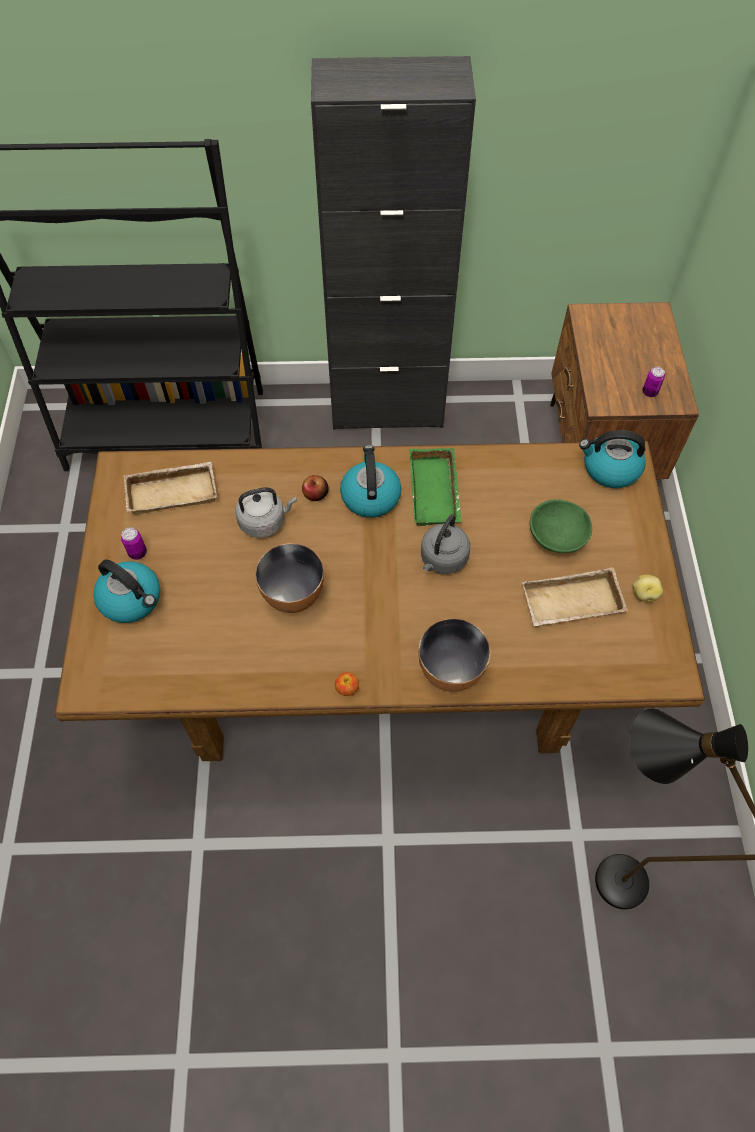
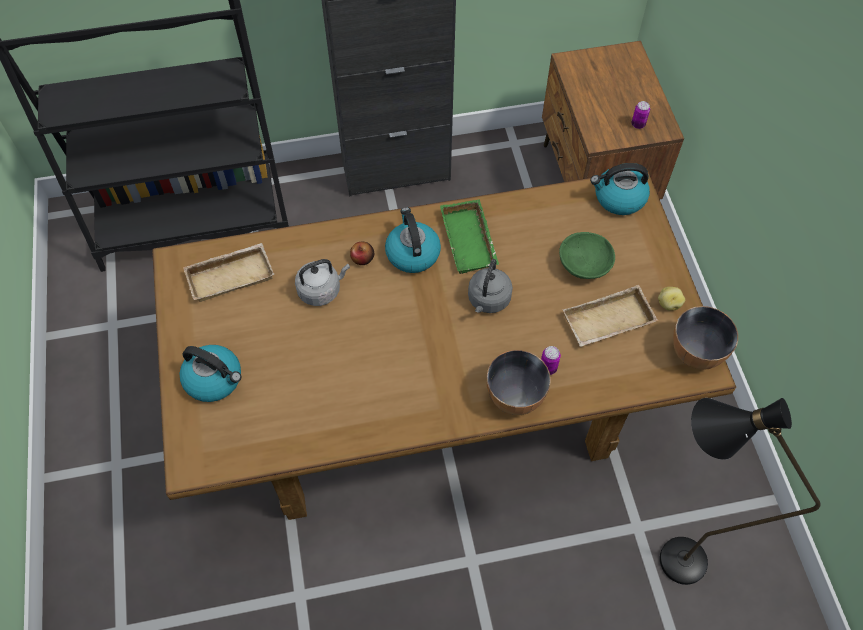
camera: 10 degrees left, 0 degrees up
can [121,527,147,560] -> can moved to [541,346,561,375]
bowl [255,543,324,613] -> bowl moved to [673,306,738,370]
apple [335,672,359,696] -> none

